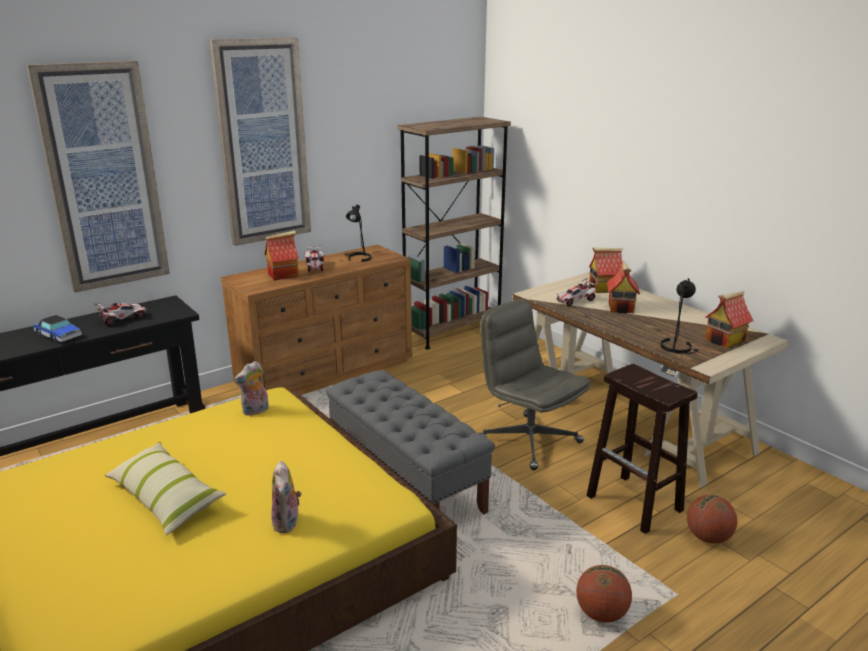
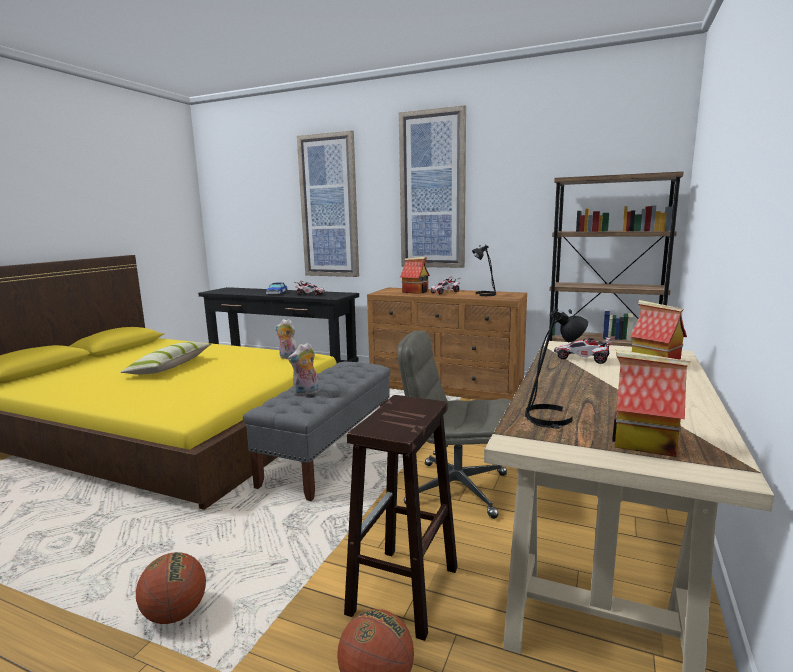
camera: 60 degrees right, 10 degrees down
plush toy [271,461,302,533] -> plush toy moved to [288,342,319,396]
grey office chair [479,299,590,470] -> grey office chair turned 90 degrees counterclockwise [397,331,511,519]
toy house [607,262,640,314] -> none

